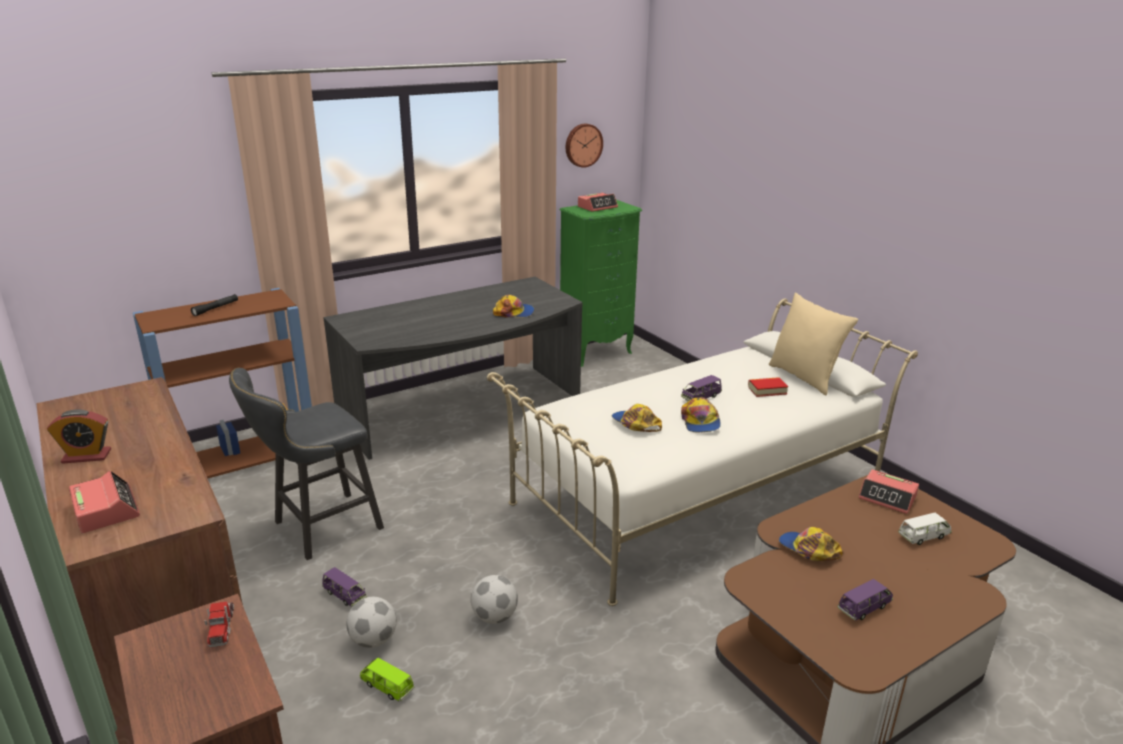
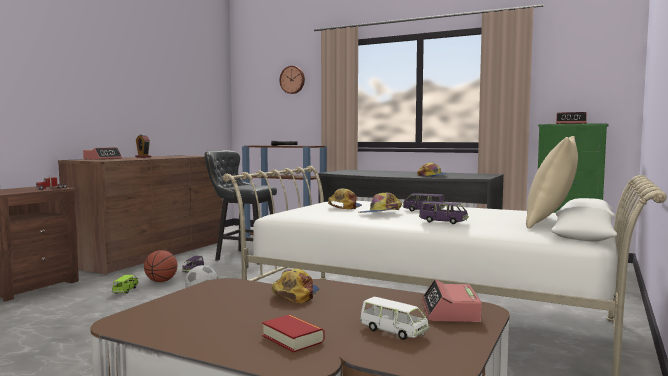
camera: 60 degrees right, 20 degrees down
football [346,597,397,648] -> basketball [144,250,177,282]
wall clock [566,124,603,168] -> wall clock moved to [279,66,305,94]
book [748,377,788,397] -> book moved to [262,315,324,353]
purple toy car [837,579,893,621] -> purple toy car moved to [419,201,469,224]

